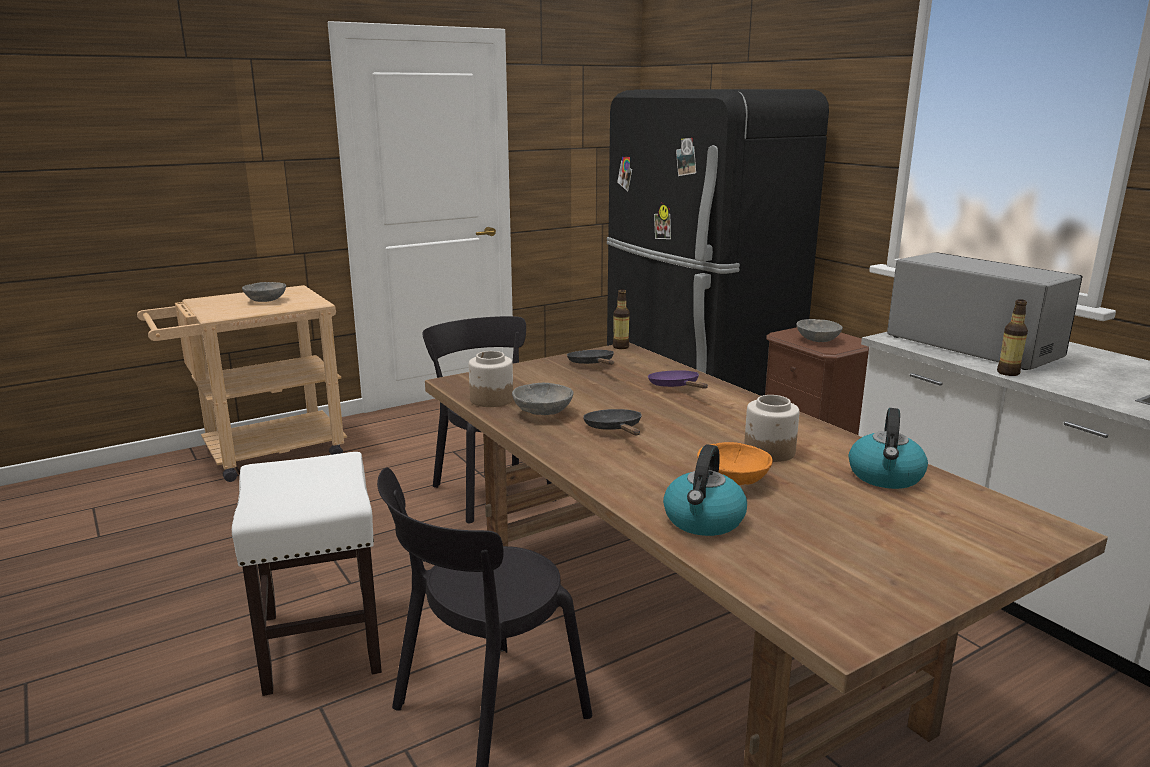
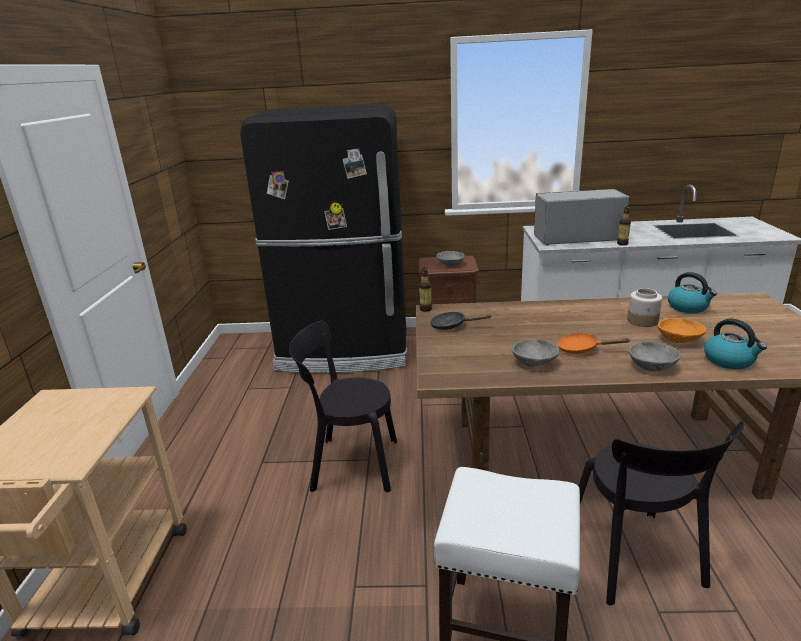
camera: 55 degrees left, 5 degrees up
grey bowl [242,282,286,302] -> grey bowl moved to [629,342,681,371]
jar [469,351,513,407] -> none
black frying pan [583,409,642,435] -> orange frying pan [557,333,631,354]
purple frying pan [648,370,708,389] -> none

